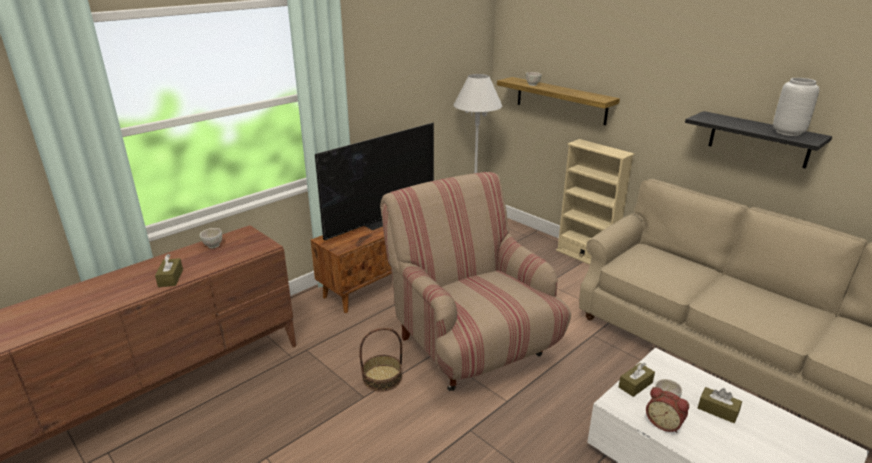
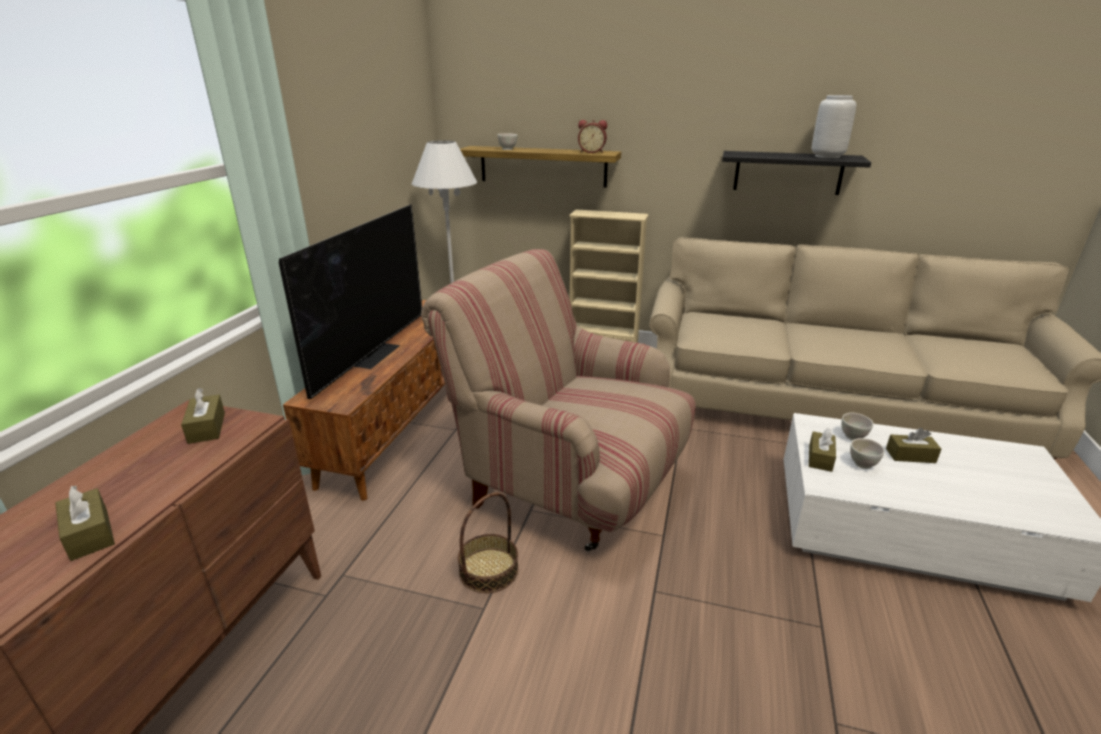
camera: 30 degrees left, 0 degrees up
white bowl [199,228,222,248] -> white bowl moved to [841,413,873,440]
alarm clock [646,387,689,433] -> alarm clock moved to [578,120,607,153]
none -> brown tissue box [181,388,225,444]

